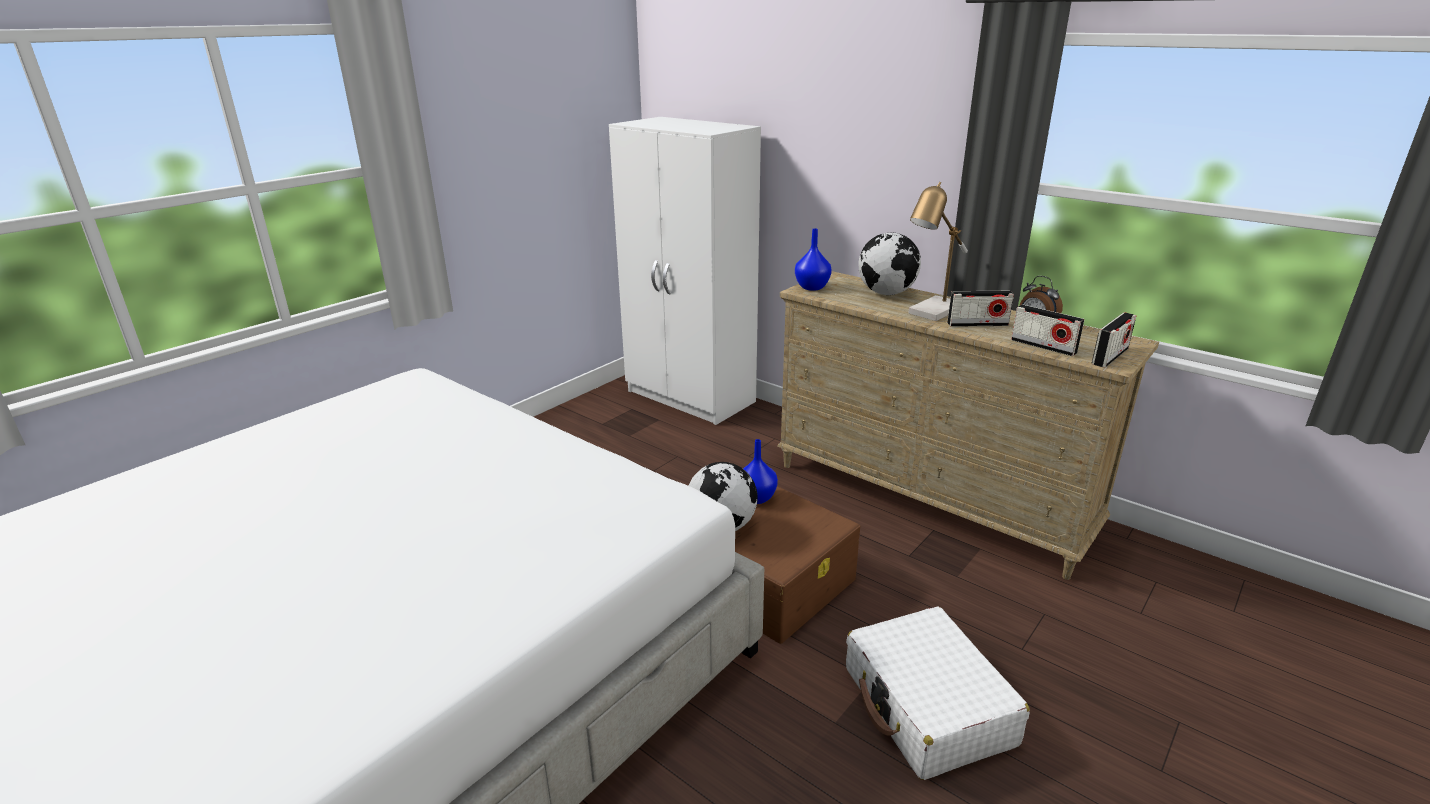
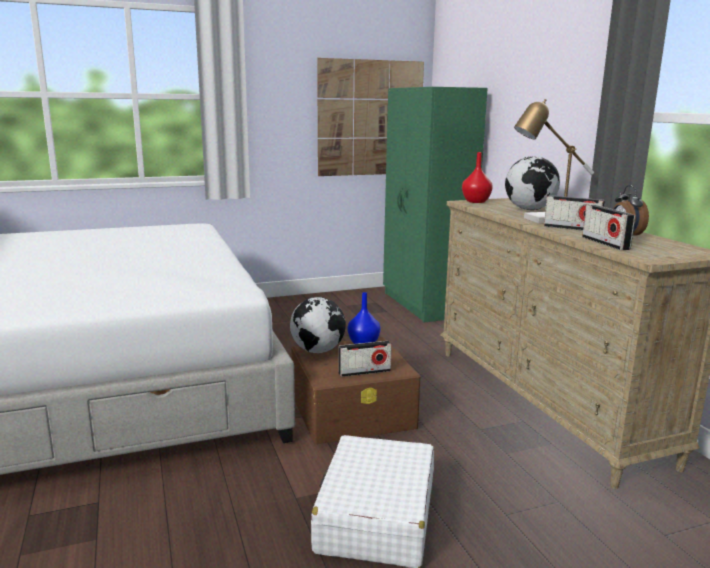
camera: 30 degrees right, 10 degrees down
white wardrobe [609,117,761,425] -> green wardrobe [383,87,488,322]
blue vase [795,228,832,291] -> red vase [462,152,493,203]
radio [1092,312,1136,368] -> radio moved to [339,341,392,377]
none -> picture [317,58,424,176]

